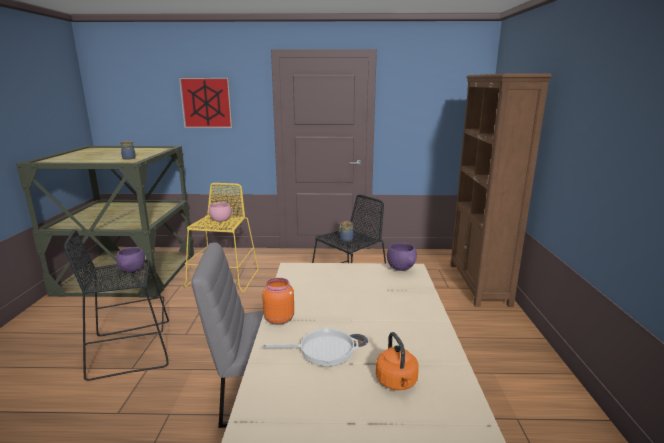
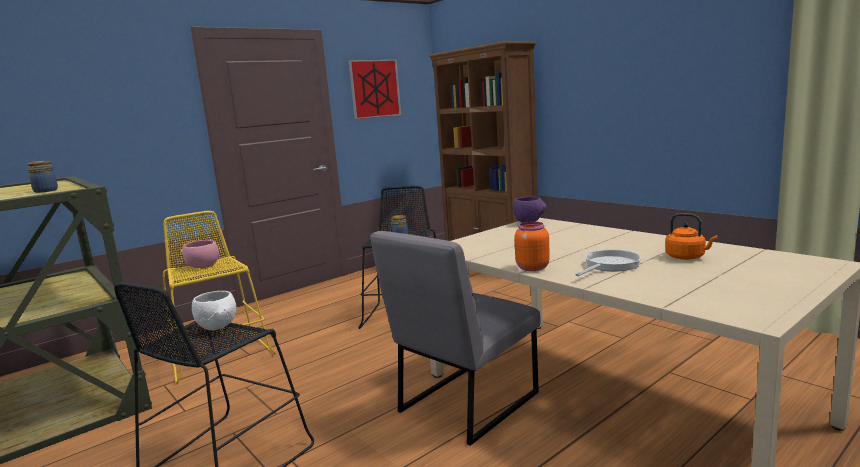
camera: 40 degrees left, 5 degrees down
purple bowl [116,247,145,273] -> white bowl [192,291,236,330]
picture [179,78,233,128] -> picture moved to [348,59,401,119]

